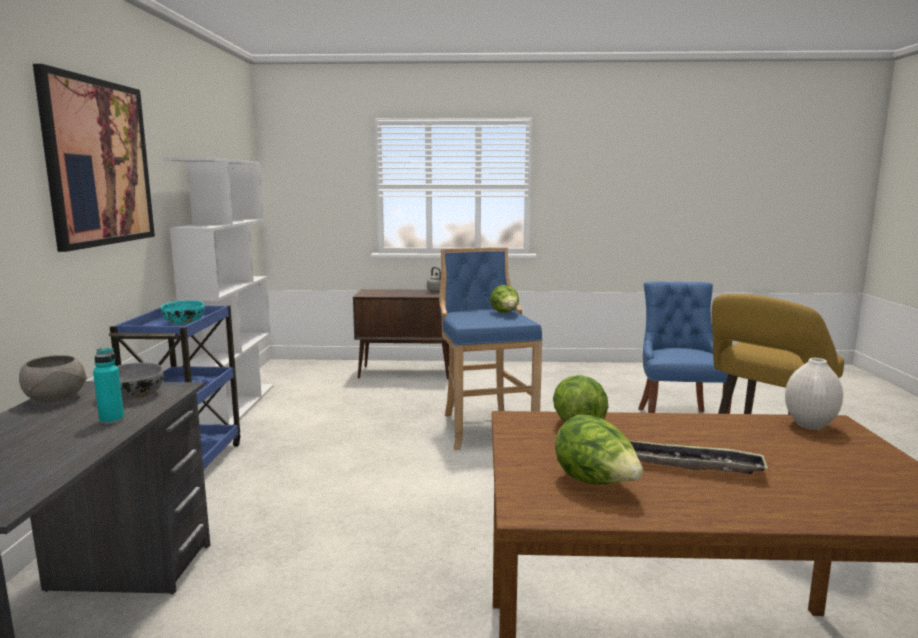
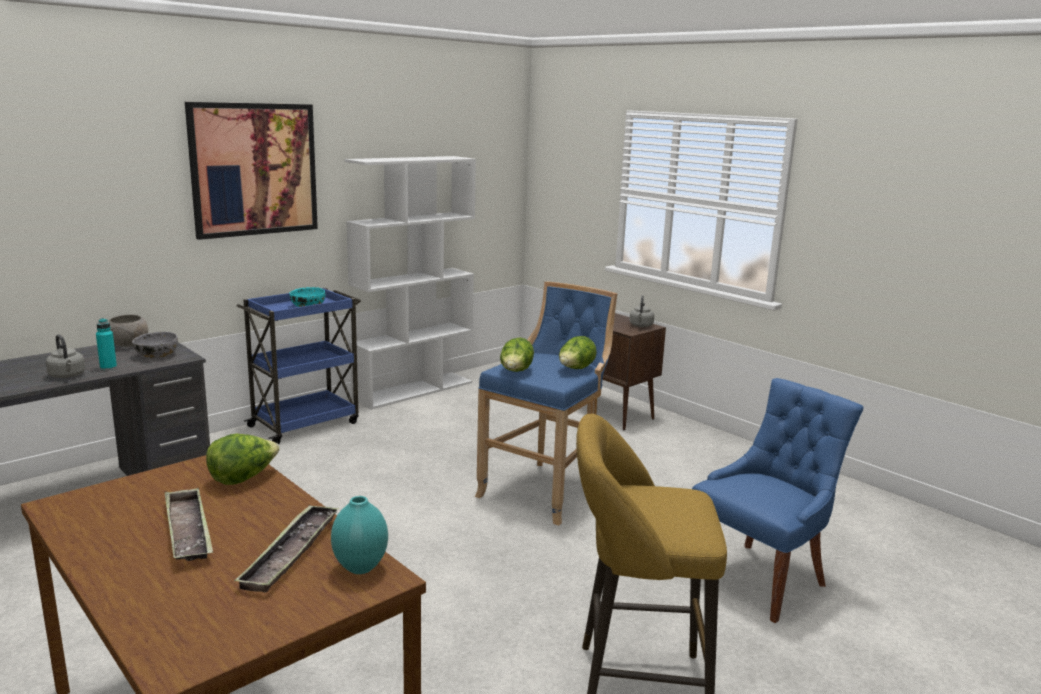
camera: 45 degrees right, 5 degrees up
lettuce [555,414,643,485] -> lettuce moved to [500,338,534,372]
white vase [785,358,843,430] -> turquoise vase [331,496,388,574]
none -> grey kettle [46,334,85,378]
none -> tray [234,505,339,593]

